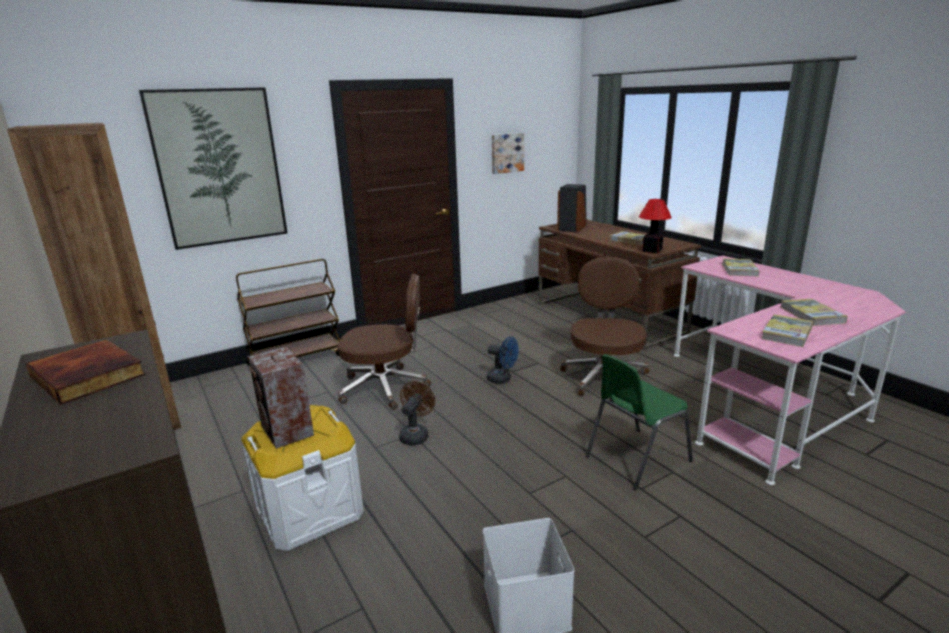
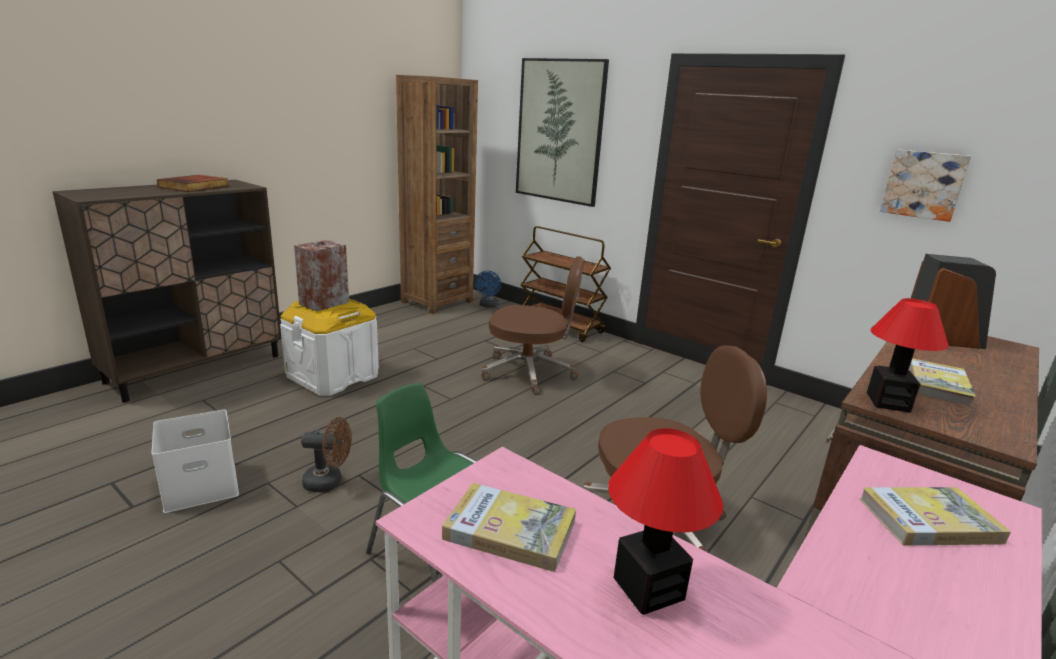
camera: 70 degrees right, 0 degrees up
brown office chair [338,274,431,410] -> brown office chair turned 60 degrees counterclockwise [481,256,584,395]
brown fan [399,381,435,445] -> brown fan moved to [301,417,352,492]
blue fan [487,336,519,384] -> blue fan moved to [475,271,501,308]
book [781,299,848,326] -> table lamp [608,428,723,615]

